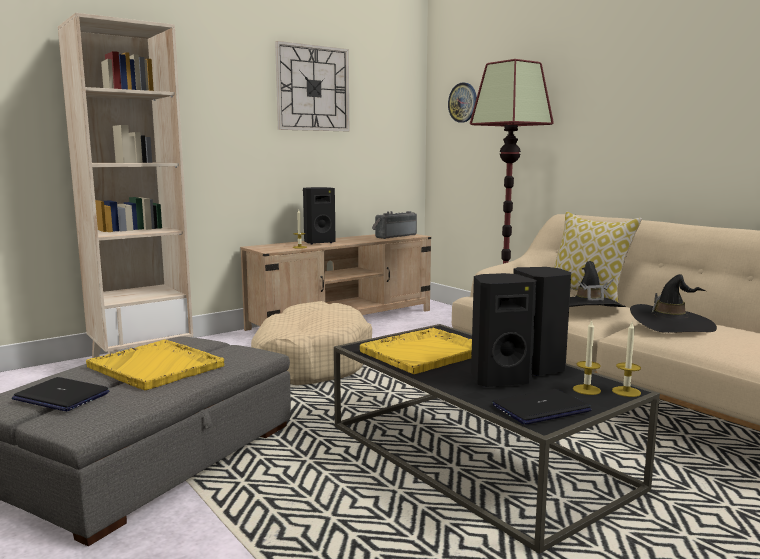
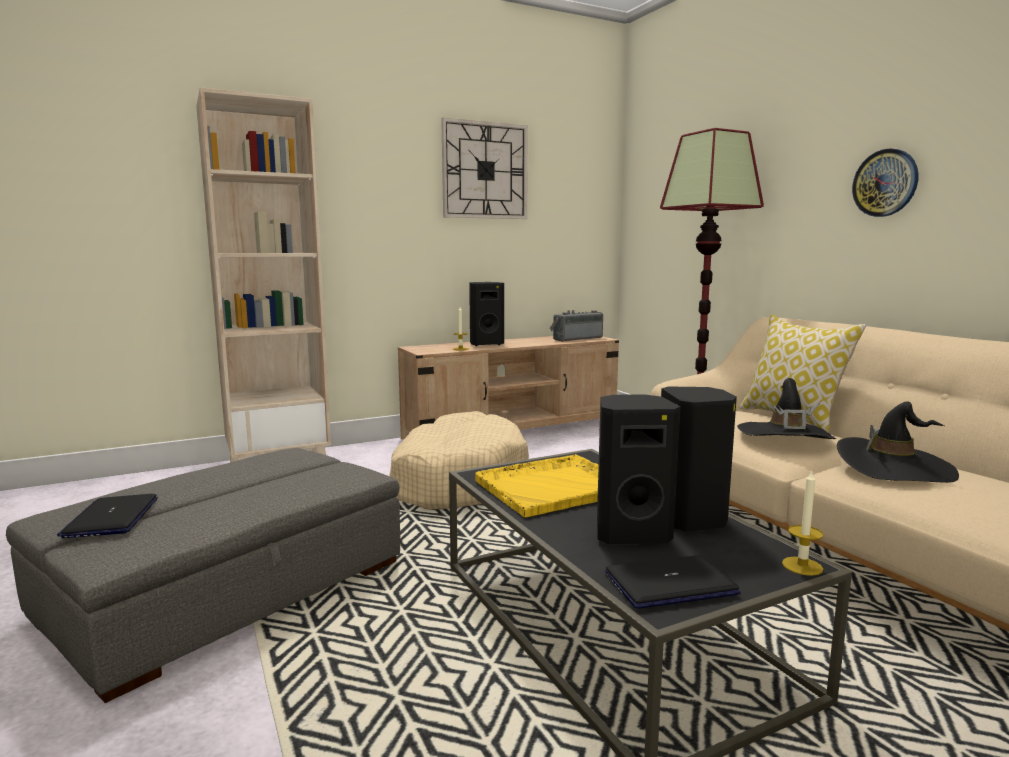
camera: 10 degrees right, 0 degrees up
laptop [12,377,109,411] -> laptop turned 45 degrees clockwise [57,494,158,538]
yellow tray [86,340,224,390] -> none
wall clock [448,83,477,123] -> wall clock moved to [852,148,918,217]
candle [573,319,601,395] -> none

